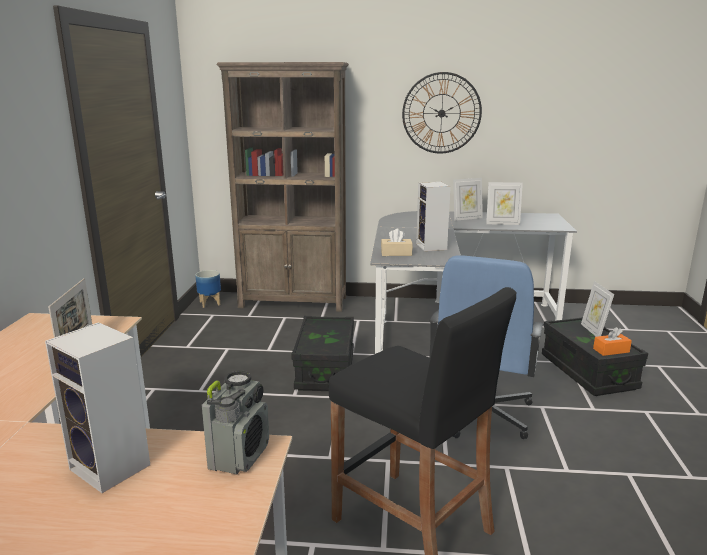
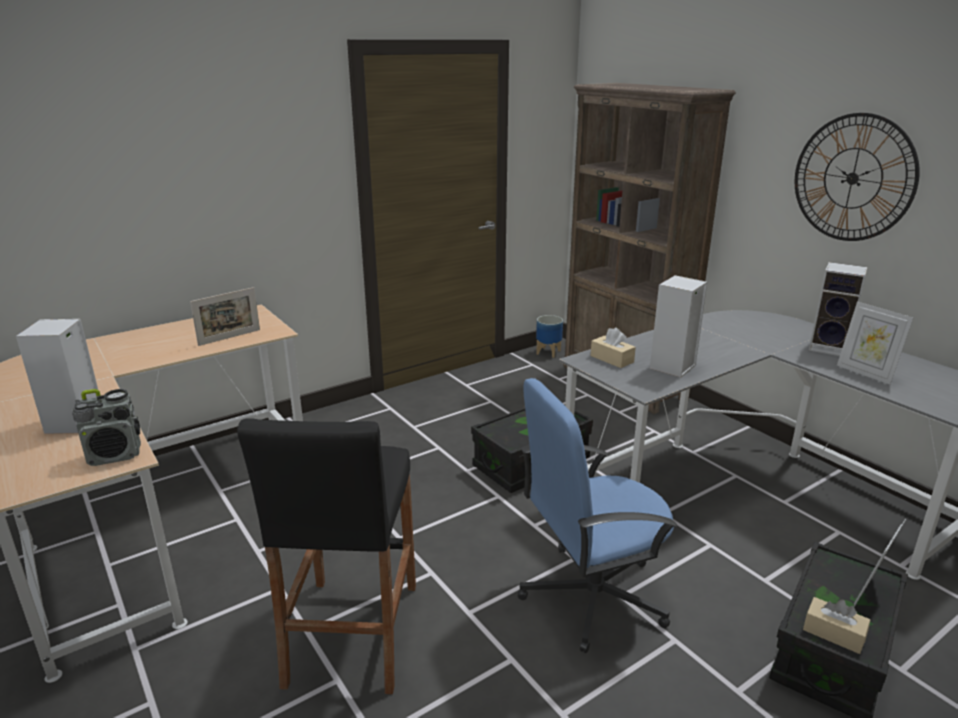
camera: 50 degrees right, 5 degrees up
picture frame [453,178,483,221] -> speaker [808,262,867,356]
orange tissue box [593,327,632,356] -> beige tissue box [803,597,870,654]

